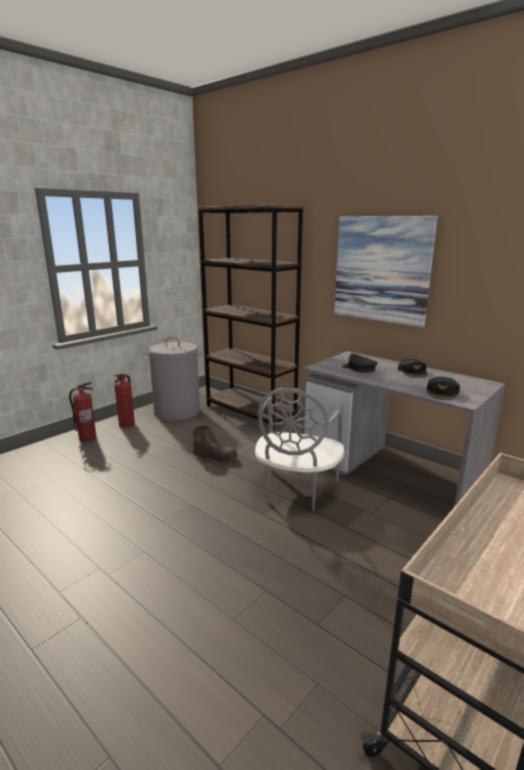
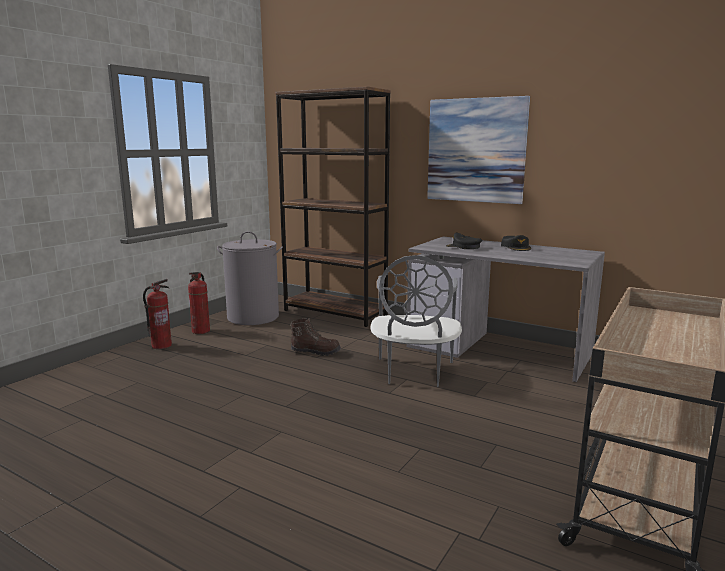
camera: 10 degrees left, 5 degrees down
black cap [427,377,460,400] -> none

